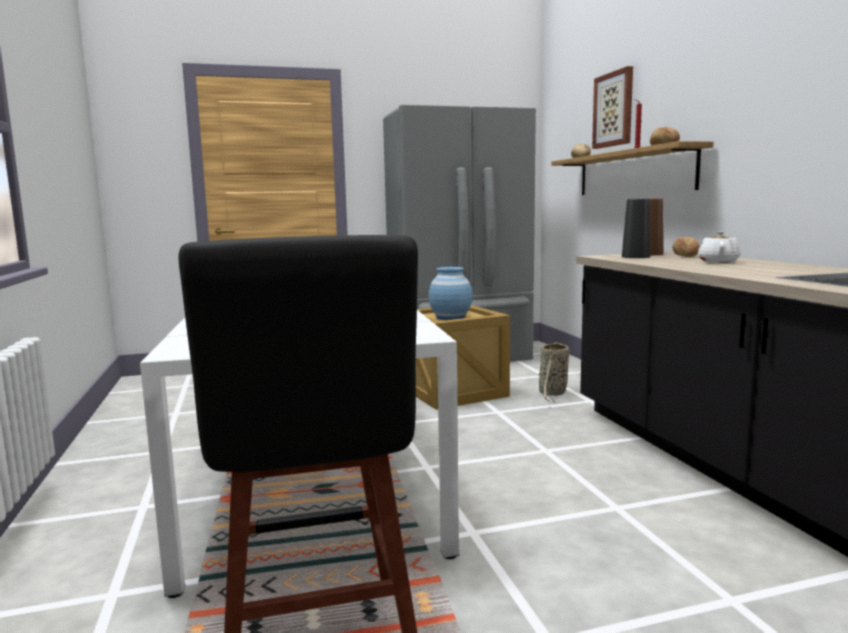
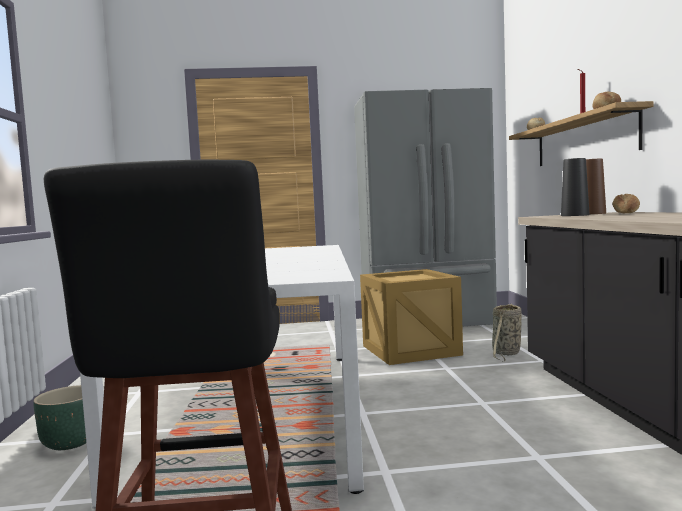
camera: 10 degrees right, 5 degrees down
blue vase [429,267,472,320] -> none
picture [592,66,633,149] -> none
white teapot [698,231,741,263] -> none
none -> green planter [33,385,86,450]

